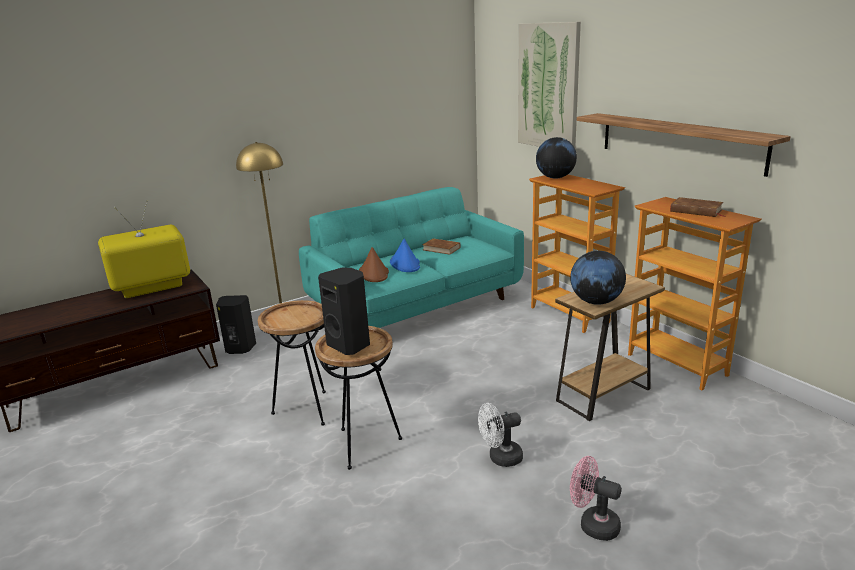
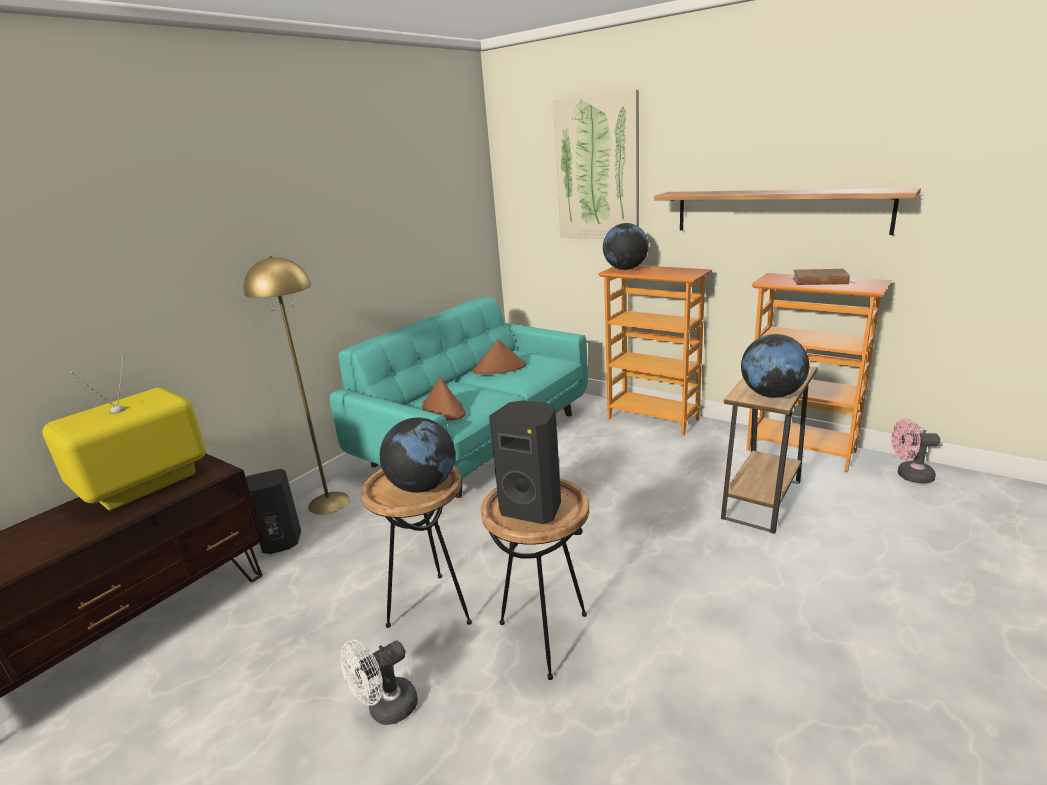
camera: 20 degrees left, 0 degrees up
blue hat [390,239,420,272] -> none
brown book [422,238,460,255] -> brown hat [473,339,526,375]
white fan [478,403,523,467] -> white fan moved to [341,640,418,725]
pink fan [570,456,622,541] -> pink fan moved to [891,418,940,483]
none -> globe [380,417,455,493]

